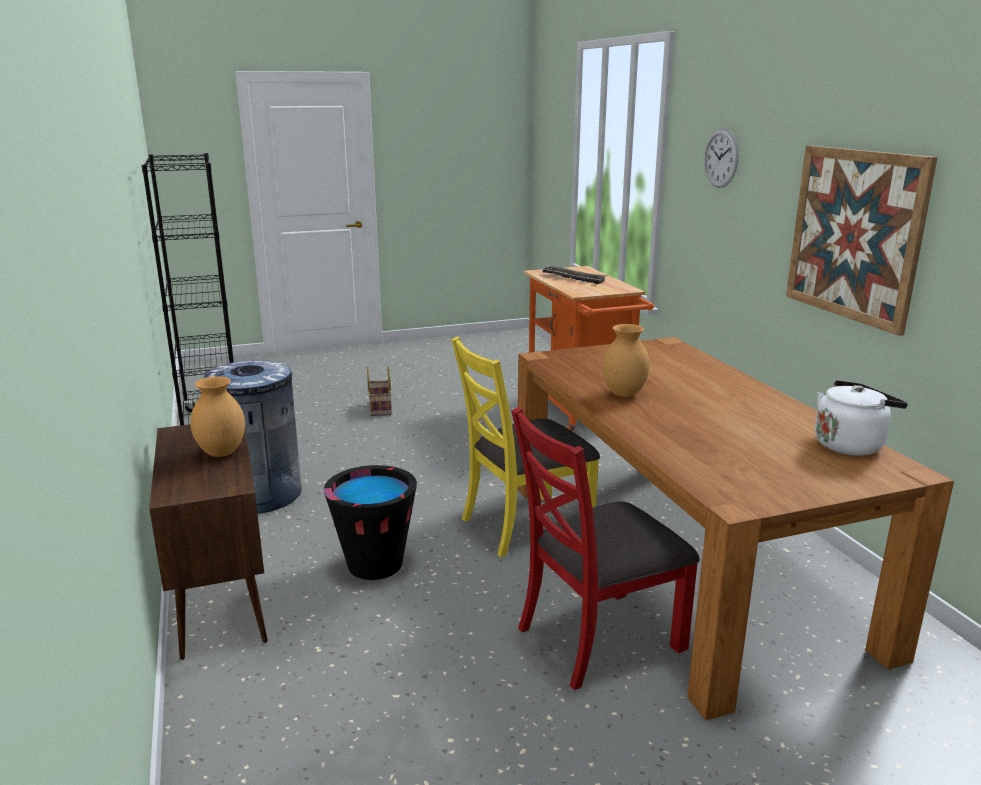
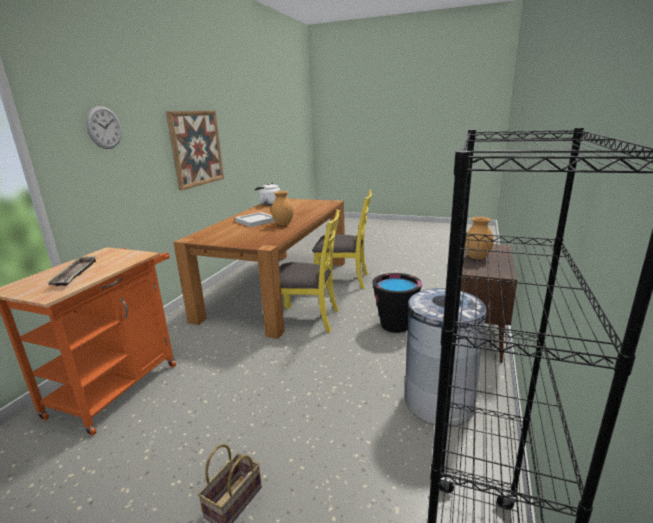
camera: 140 degrees left, 0 degrees up
red chair [511,407,700,690] -> yellow chair [313,190,372,289]
none -> white tray [235,212,275,227]

